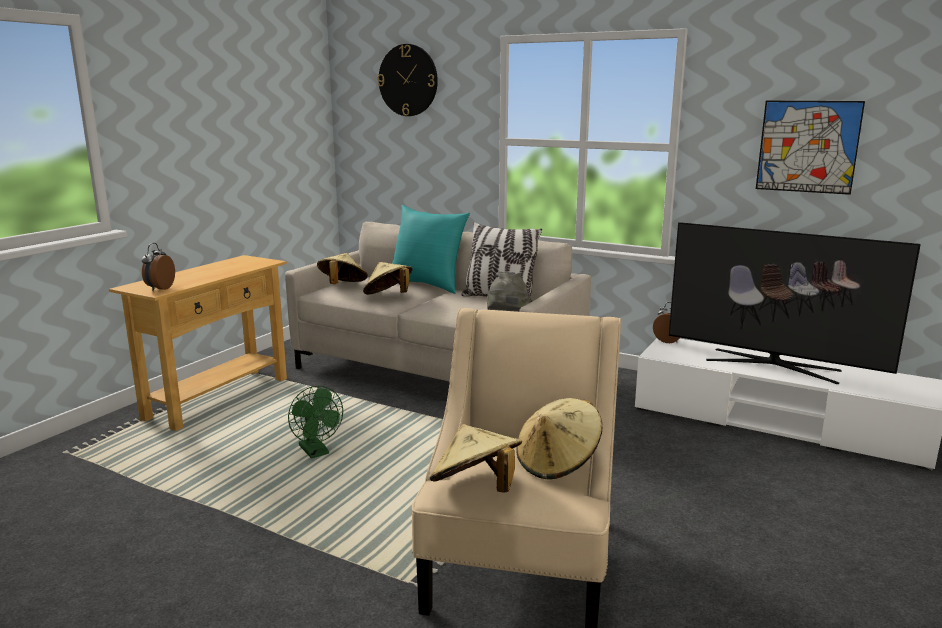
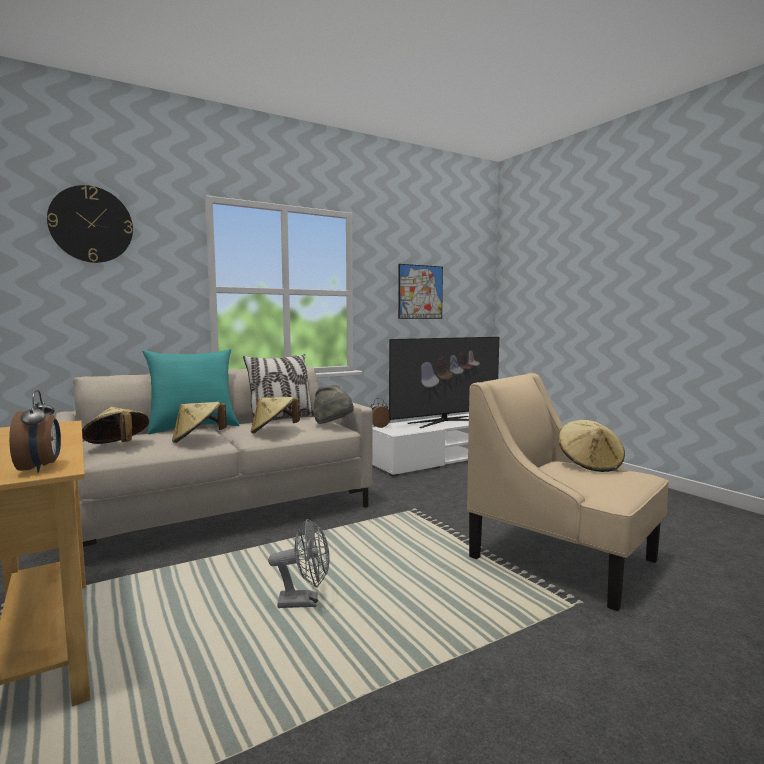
camera: 60 degrees left, 10 degrees down
alarm clock [141,243,175,291] -> alarm clock turned 150 degrees counterclockwise [9,390,61,472]
green fan [288,386,343,459] -> grey fan [268,519,330,608]
beige hat [430,424,522,493] -> beige hat moved to [251,397,300,434]

